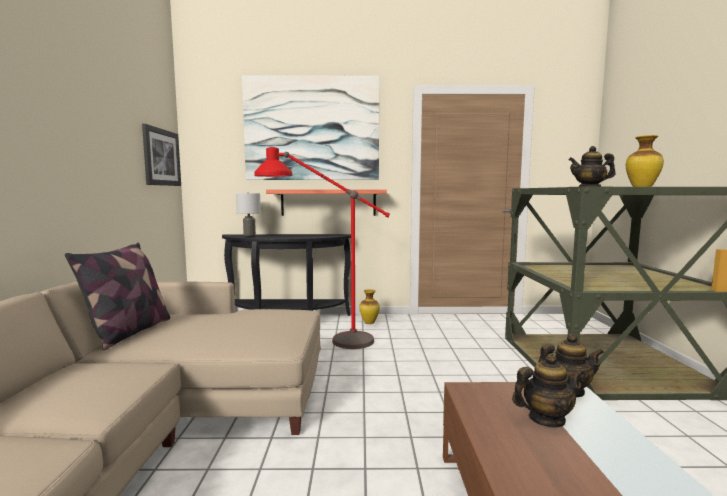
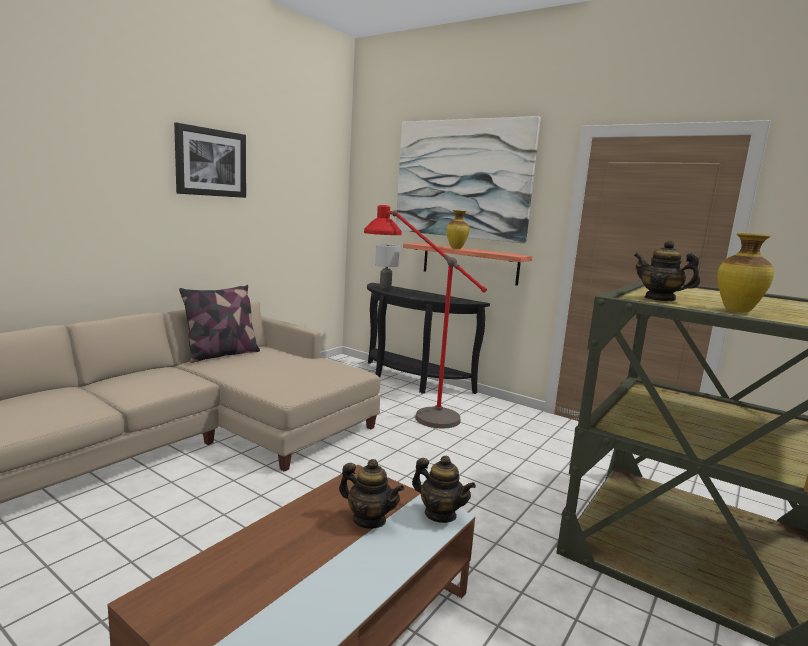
camera: 35 degrees right, 5 degrees up
picture [142,124,181,186] -> picture moved to [174,122,246,198]
vase [359,289,380,324] -> vase moved to [446,210,469,249]

